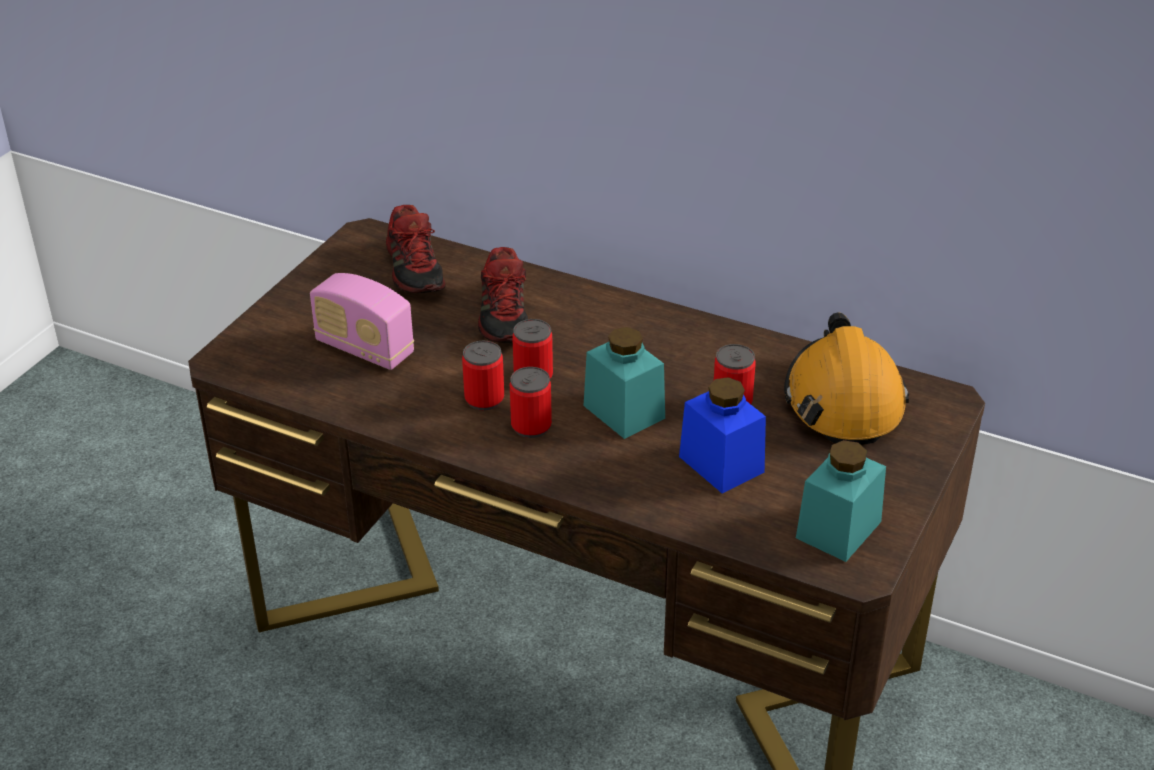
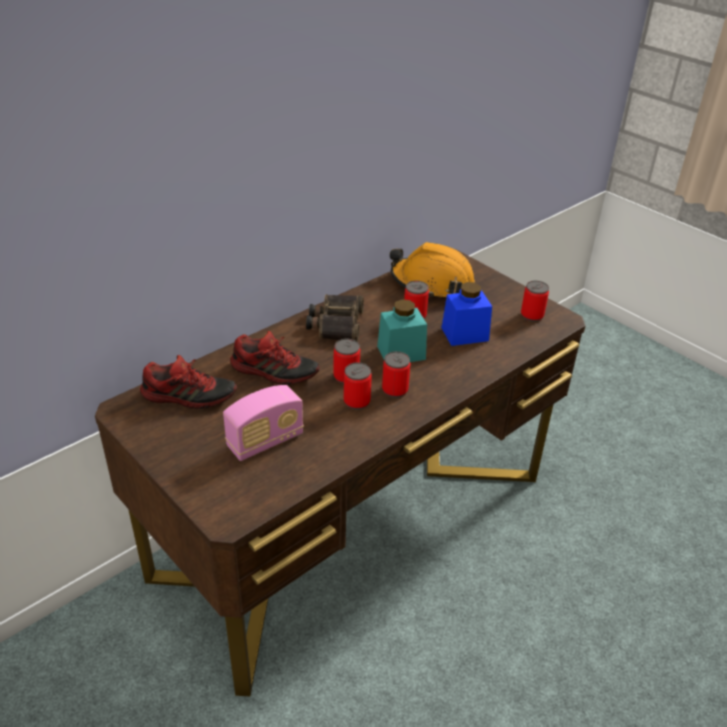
camera: 70 degrees left, 0 degrees up
turquoise jar [796,440,886,562] -> can [521,280,549,322]
none -> binoculars [306,294,364,342]

